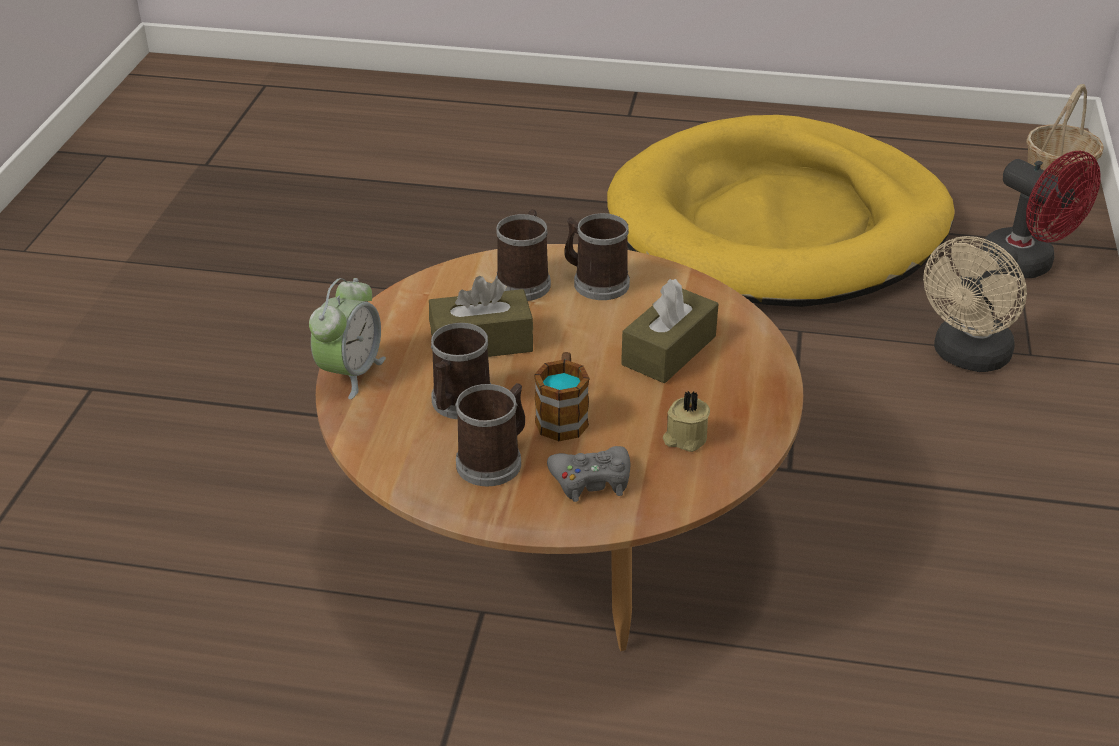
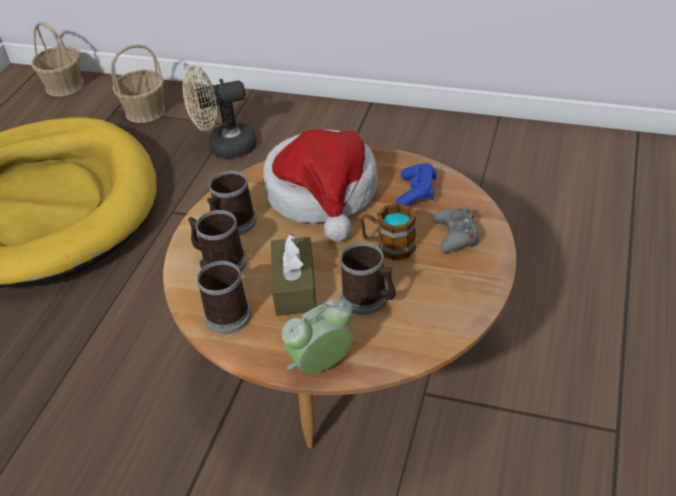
camera: 80 degrees left, 5 degrees up
alarm clock [309,278,386,399] -> alarm clock turned 60 degrees counterclockwise [281,299,353,374]
mug [455,383,525,486] -> mug moved to [197,259,251,334]
brown tissue box [621,279,718,383] -> hat [263,129,378,242]
beige candle [663,391,710,452] -> blue game controller [396,163,437,206]
beige fan [923,236,1027,372] -> beige fan turned 120 degrees clockwise [183,66,257,159]
red fan [980,151,1101,278] -> basket [111,44,166,123]

